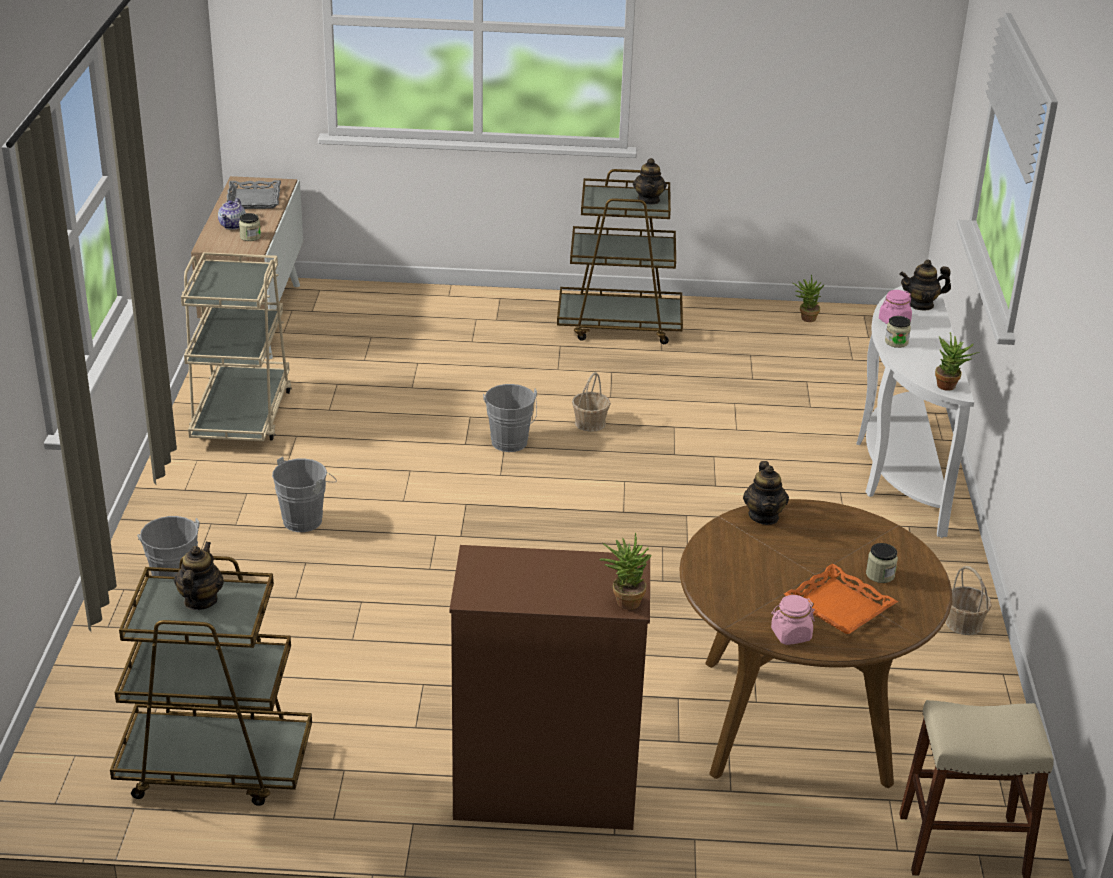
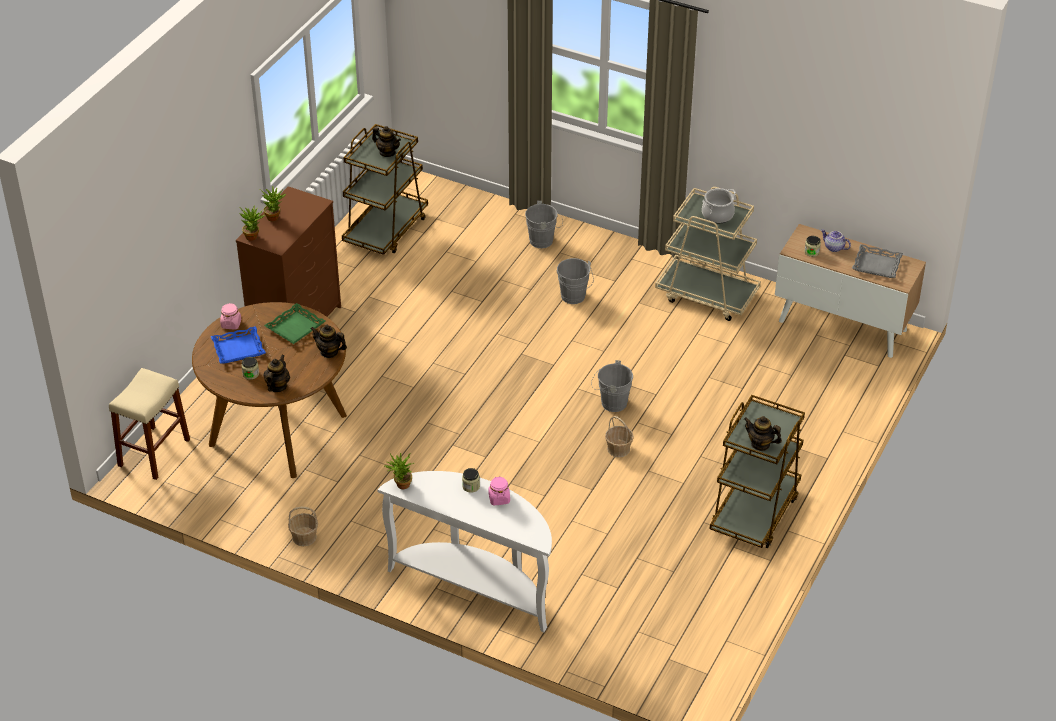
camera: 115 degrees right, 10 degrees up
orange tray [784,563,898,634] -> blue tray [211,326,266,364]
potted plant [793,274,825,322] -> potted plant moved to [259,186,286,221]
teapot [899,260,951,311] -> teapot moved to [264,355,290,392]
none -> green tray [264,303,326,344]
none -> cooking pot [702,188,736,223]

